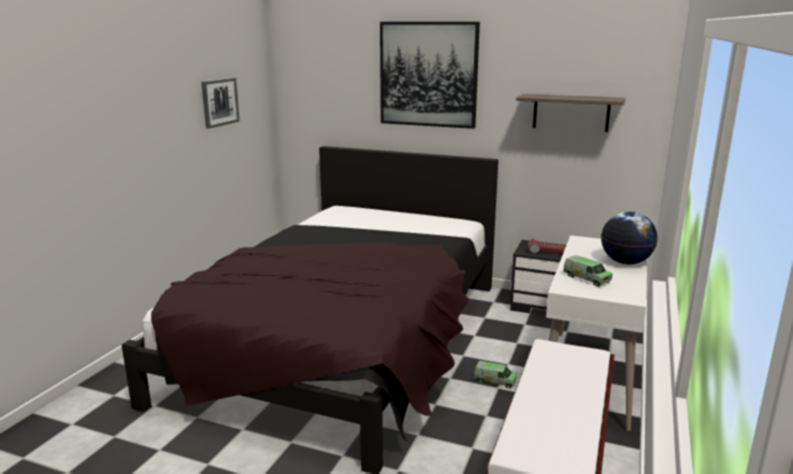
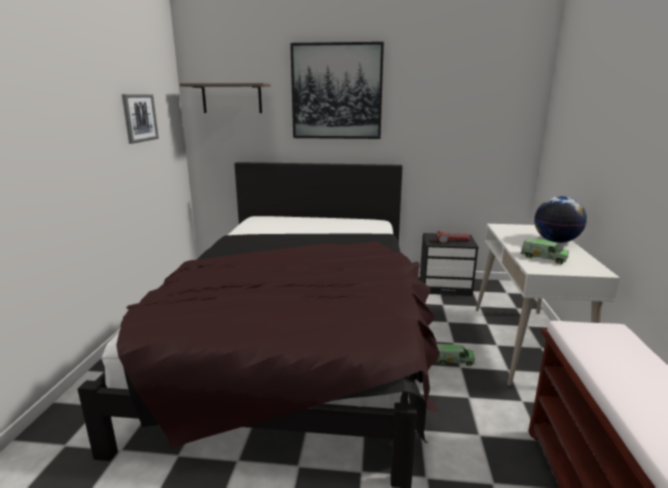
camera: 15 degrees left, 0 degrees up
shelf [516,94,625,132] -> shelf moved to [180,83,271,113]

